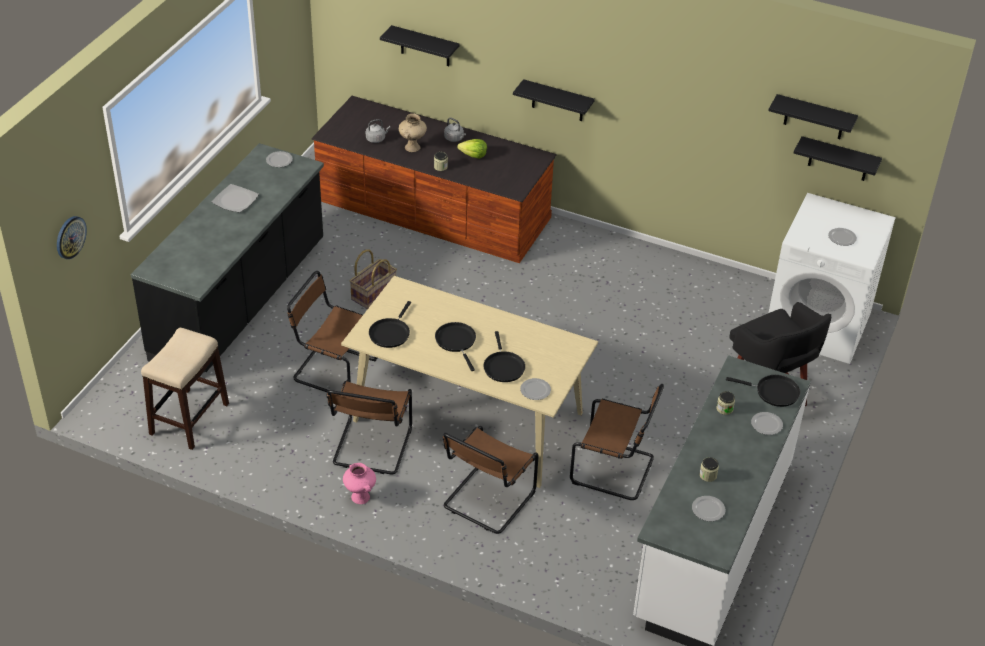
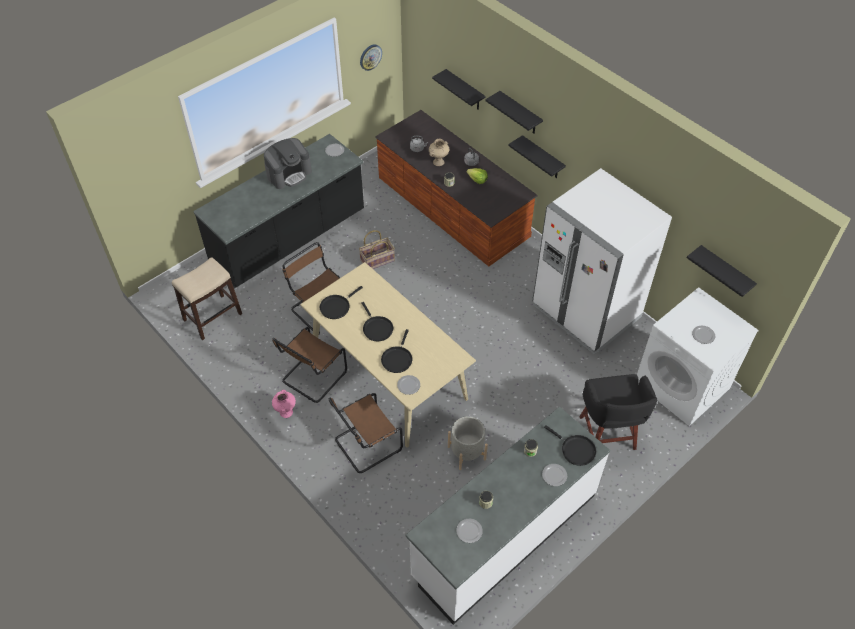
camera: 25 degrees right, 10 degrees up
wall clock [57,216,87,259] -> wall clock moved to [360,45,382,71]
plate [211,184,259,213] -> coffee machine [264,138,312,189]
black frying pan [435,322,476,371] -> black frying pan turned 150 degrees clockwise [361,302,393,341]
brown chair [570,384,664,500] -> grey planter [448,416,488,470]
black shelf [768,94,858,139] -> black shelf moved to [486,91,543,134]
none -> white fridge [533,168,672,354]

